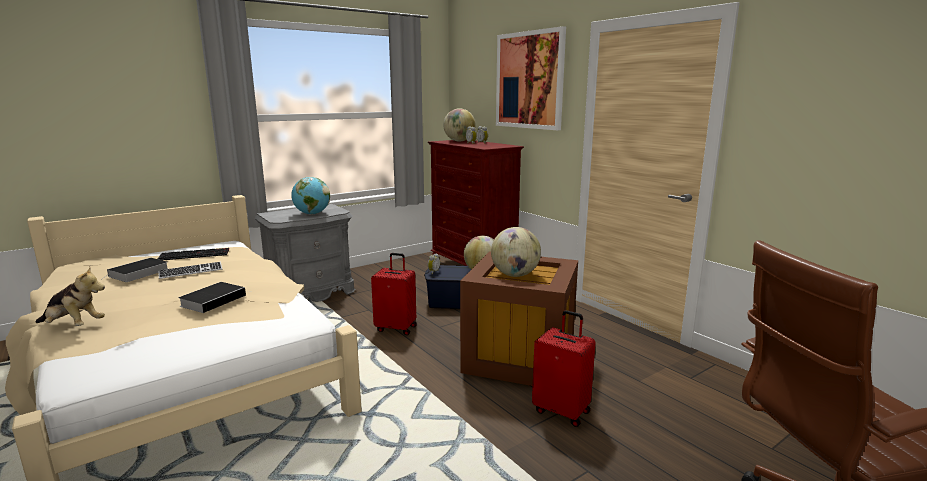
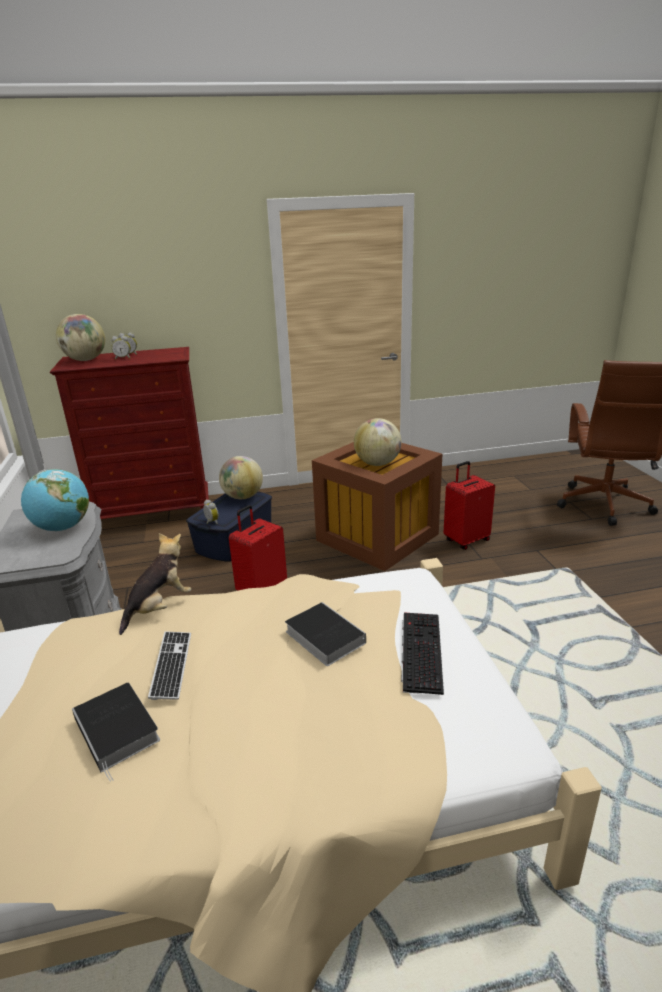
camera: 65 degrees left, 10 degrees up
plush toy [36,267,105,326] -> plush toy moved to [119,533,191,635]
keyboard [158,248,229,260] -> keyboard moved to [401,612,444,695]
picture [496,26,566,130] -> none

